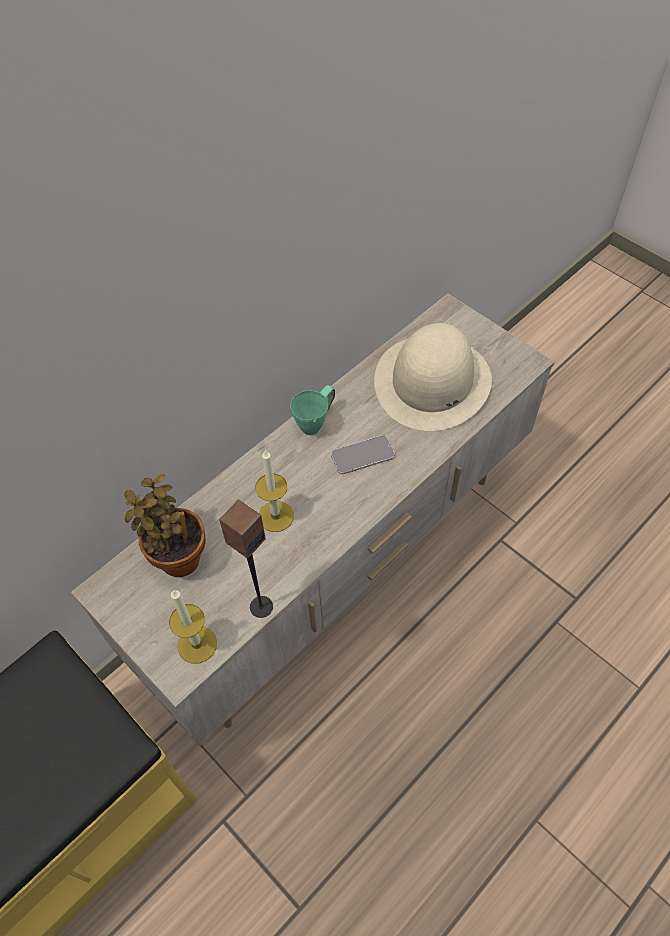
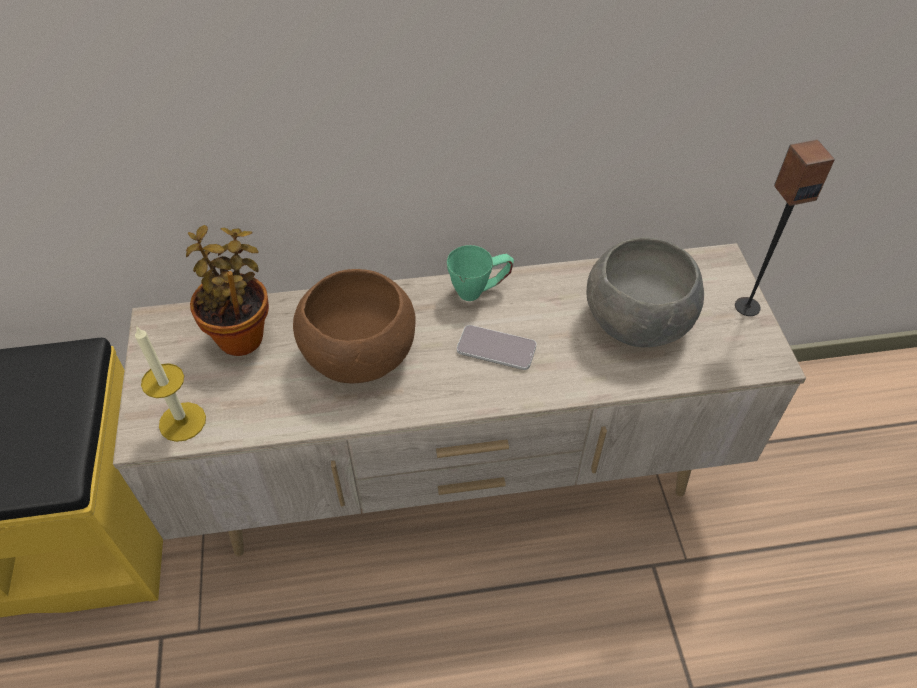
camera: 35 degrees right, 5 degrees down
speaker [219,500,273,618] -> speaker moved to [735,139,835,316]
candle [255,450,294,532] -> brown bowl [293,269,416,383]
beige hat [374,323,492,431] -> grey bowl [586,237,704,347]

